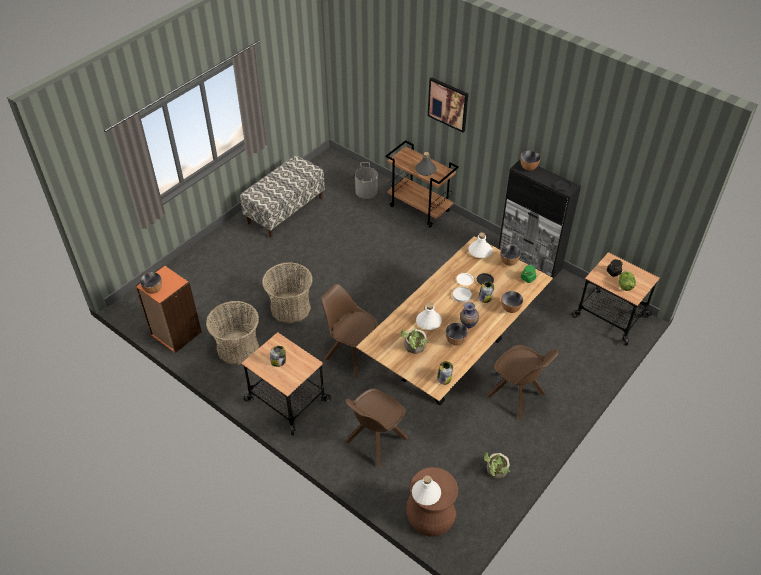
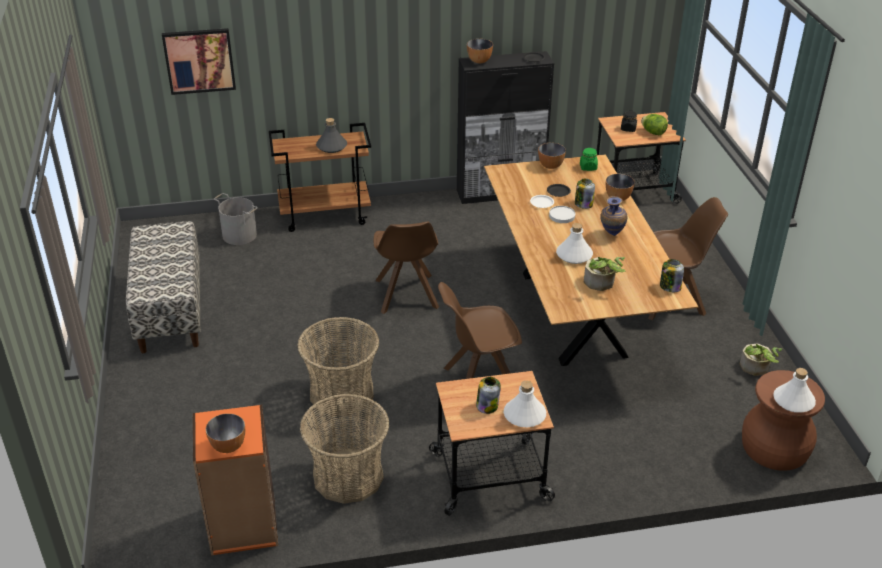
camera: 50 degrees left, 10 degrees down
brown chair [345,388,408,467] -> brown chair moved to [374,222,439,314]
picture [428,77,468,133] -> picture moved to [162,28,236,95]
bowl [446,323,468,346] -> none
white bottle [468,232,492,258] -> white bottle moved to [503,381,546,428]

